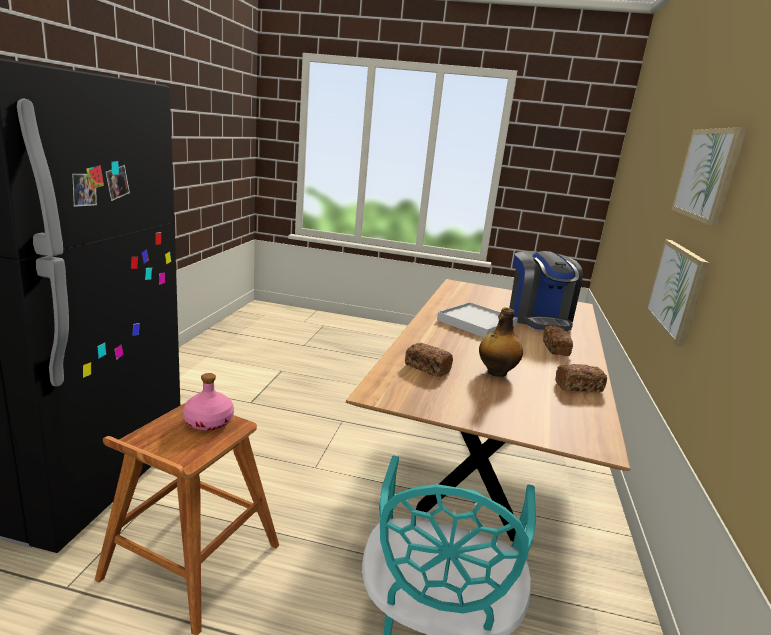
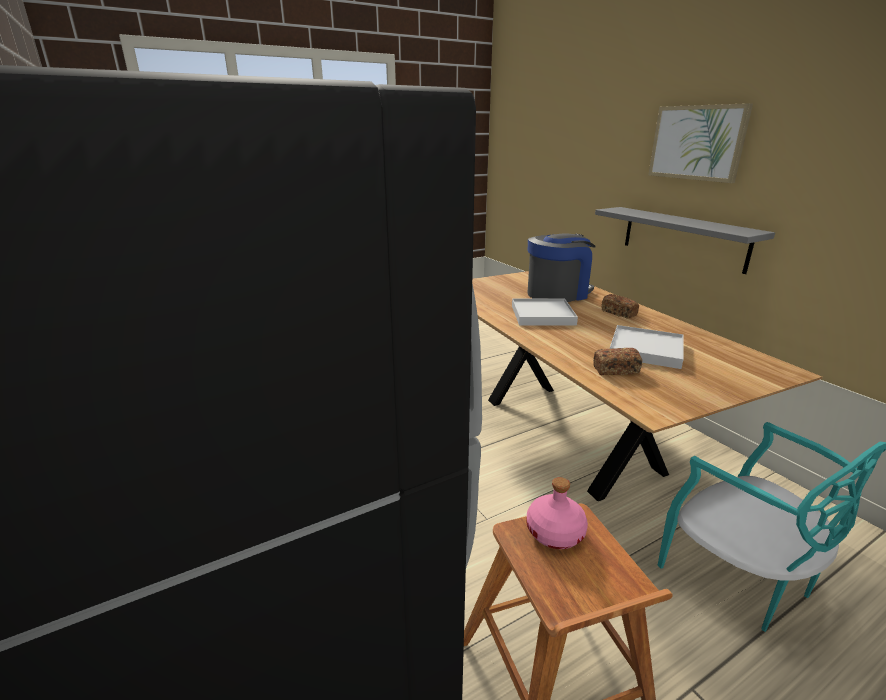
camera: 40 degrees left, 5 degrees up
bottle [479,308,523,377] -> white tray [610,325,684,369]
coffee machine [509,251,583,331] -> coffee machine turned 75 degrees counterclockwise [528,233,596,302]
bread [555,364,607,392] -> none
picture [646,239,709,347] -> grey shelf [595,207,775,274]

